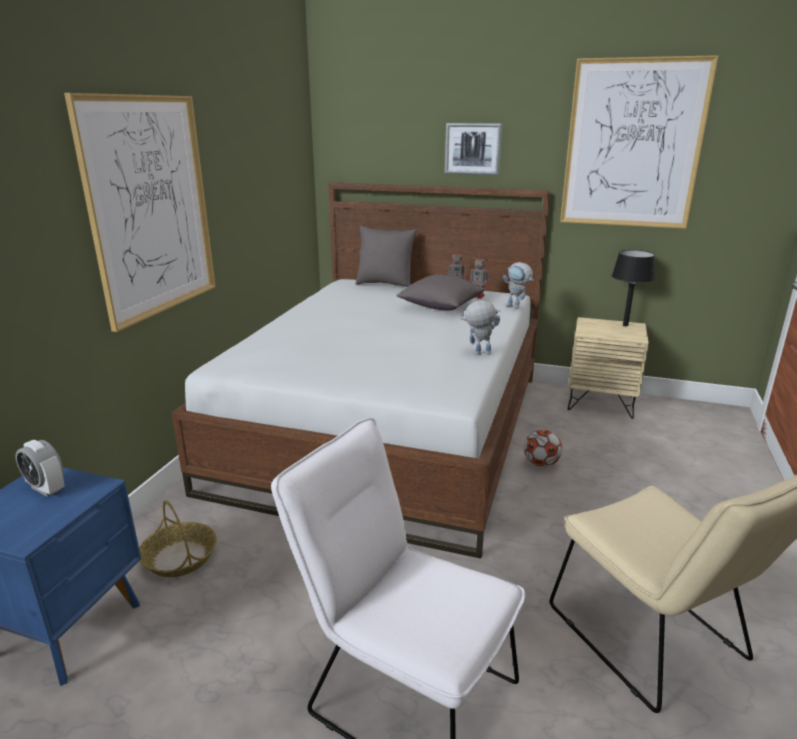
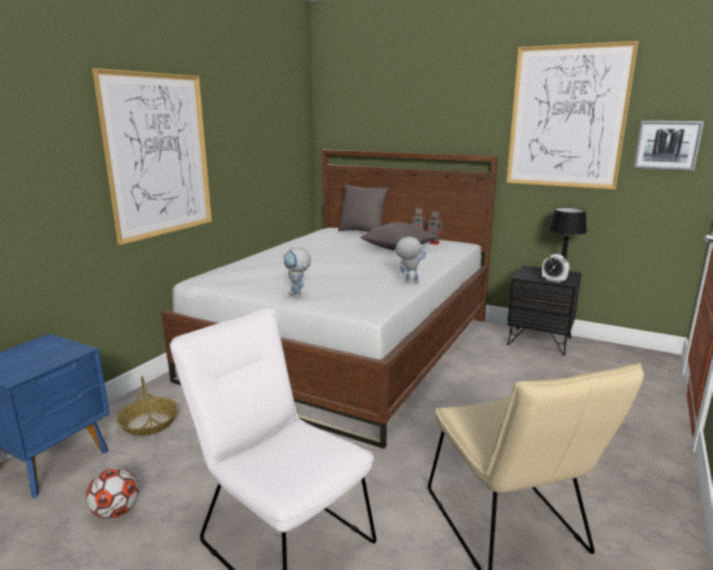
camera: 10 degrees right, 5 degrees down
alarm clock [16,440,65,497] -> alarm clock moved to [542,254,569,283]
picture [445,123,502,175] -> picture moved to [633,121,704,171]
toy robot [503,262,534,309] -> toy robot moved to [283,247,311,298]
football [524,429,562,467] -> football moved to [86,468,139,519]
beige nightstand [568,317,649,419] -> black nightstand [507,265,582,356]

